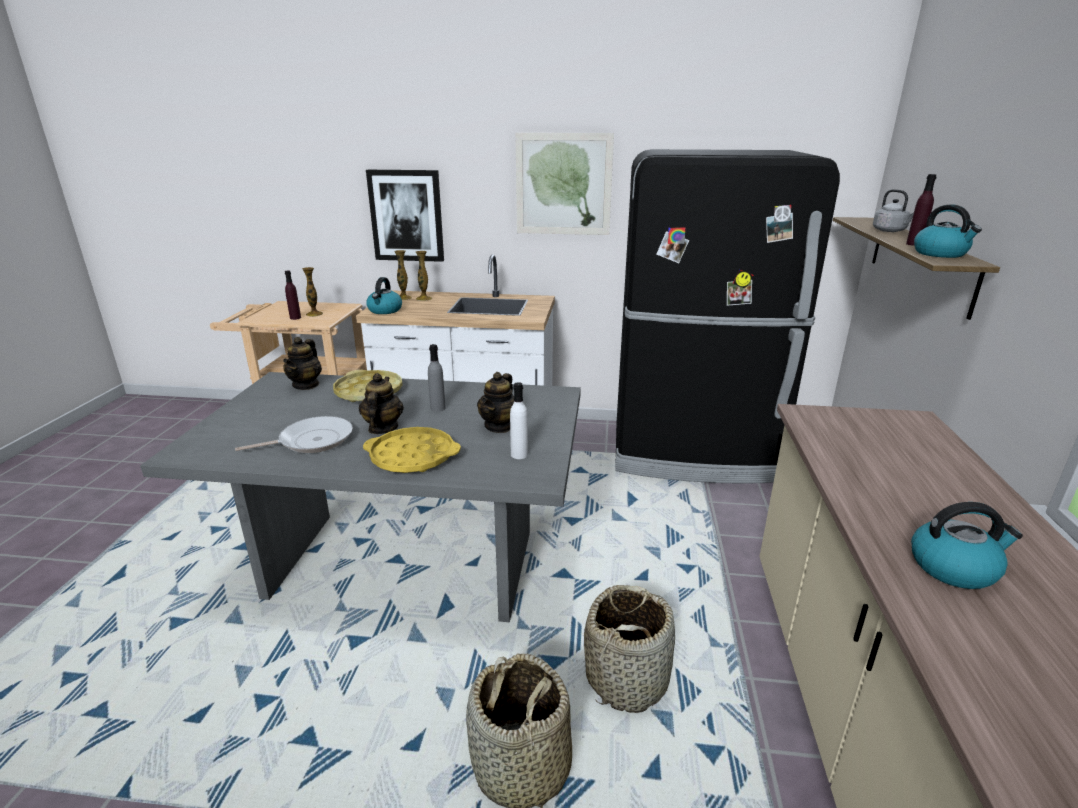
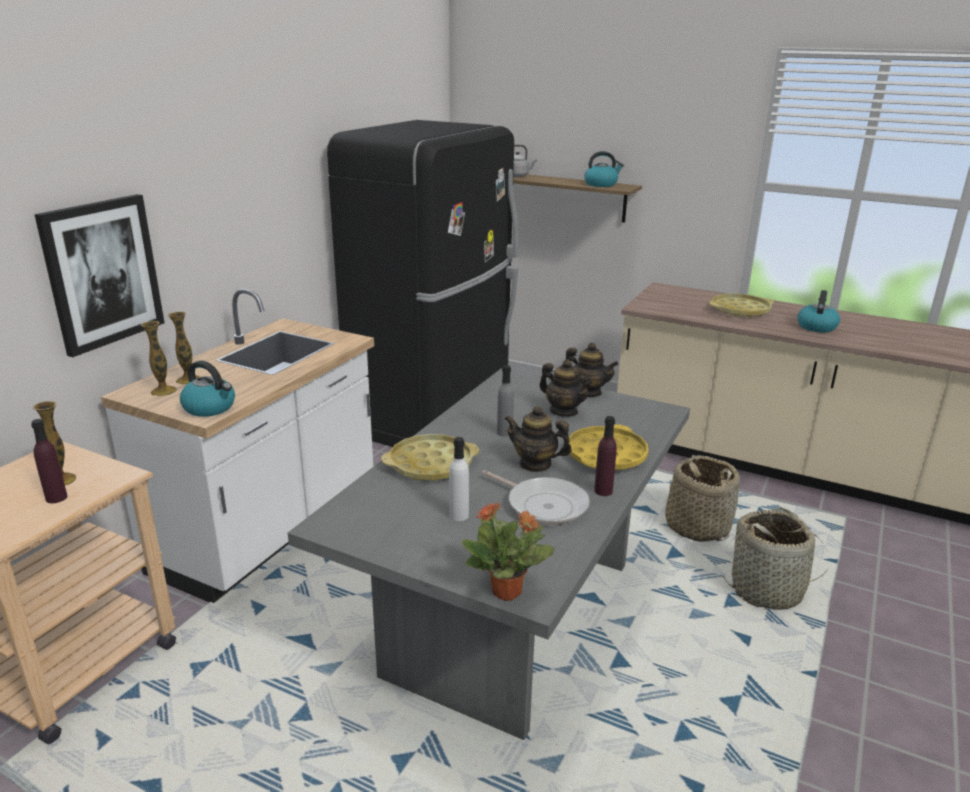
camera: 70 degrees left, 0 degrees up
frying pan [235,416,353,453] -> frying pan turned 135 degrees clockwise [482,470,590,525]
teapot [283,337,322,390] -> teapot moved to [565,343,619,397]
white bottle [510,382,528,459] -> white bottle moved to [449,437,469,521]
picture [515,133,614,235] -> none
purple bottle [906,174,936,246] -> purple bottle moved to [594,416,617,496]
none -> potted plant [461,502,555,601]
none -> yellow tray [709,293,774,318]

